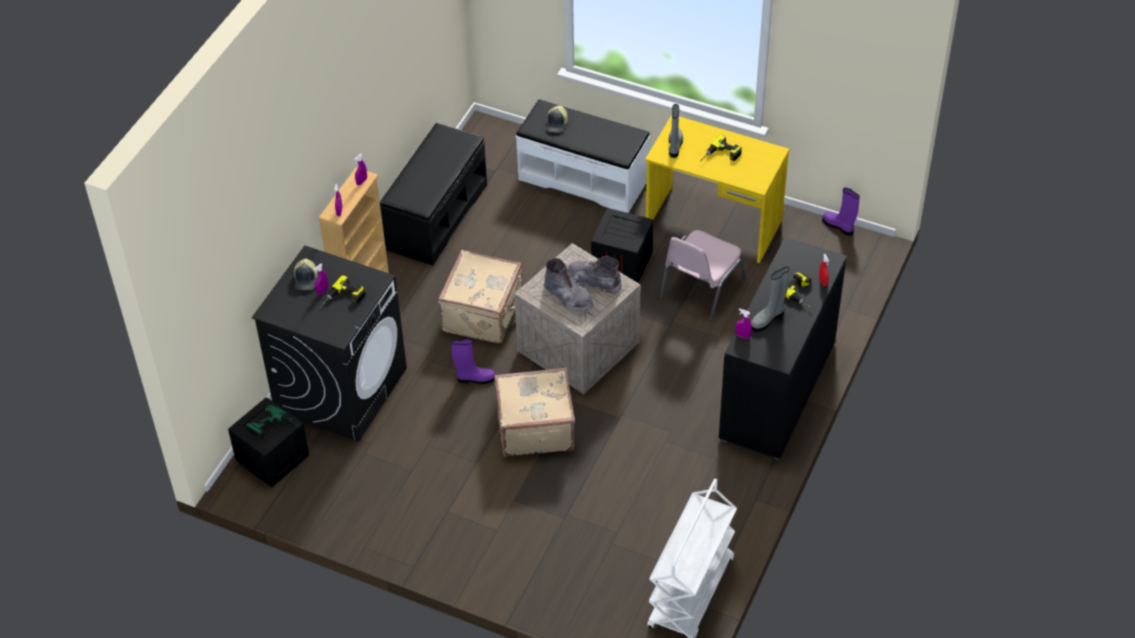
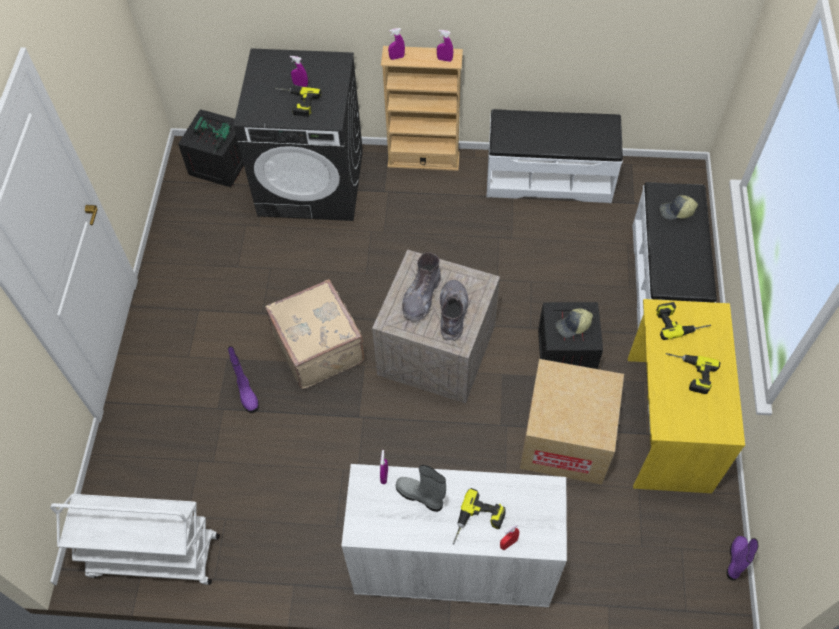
camera: 70 degrees right, 10 degrees up
cap [294,259,318,290] -> cap moved to [555,308,593,338]
black bench [380,123,487,266] -> white bench [486,109,623,203]
beige suitcase [438,250,523,343] -> none
purple boot [452,339,496,384] -> purple boot moved to [228,346,259,413]
pink chair [659,230,746,321] -> cardboard box [520,359,624,485]
grey boot [669,104,683,158] -> power drill [656,302,711,340]
black cabinet [719,237,847,460] -> white cabinet [341,464,567,607]

